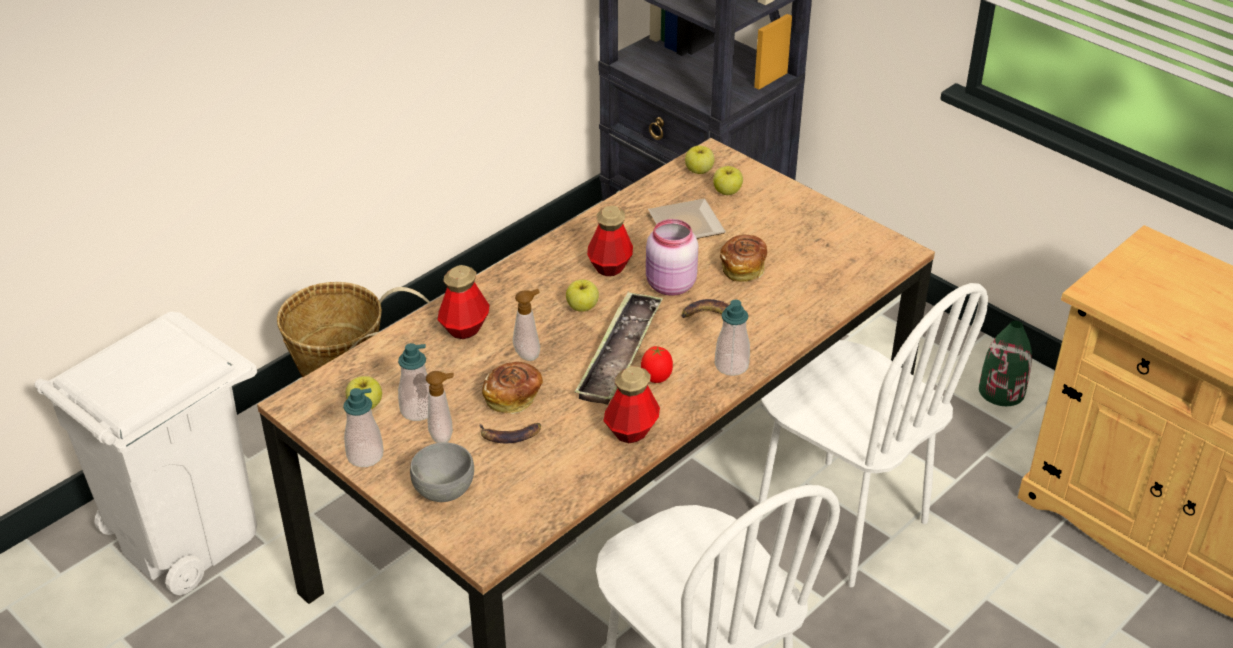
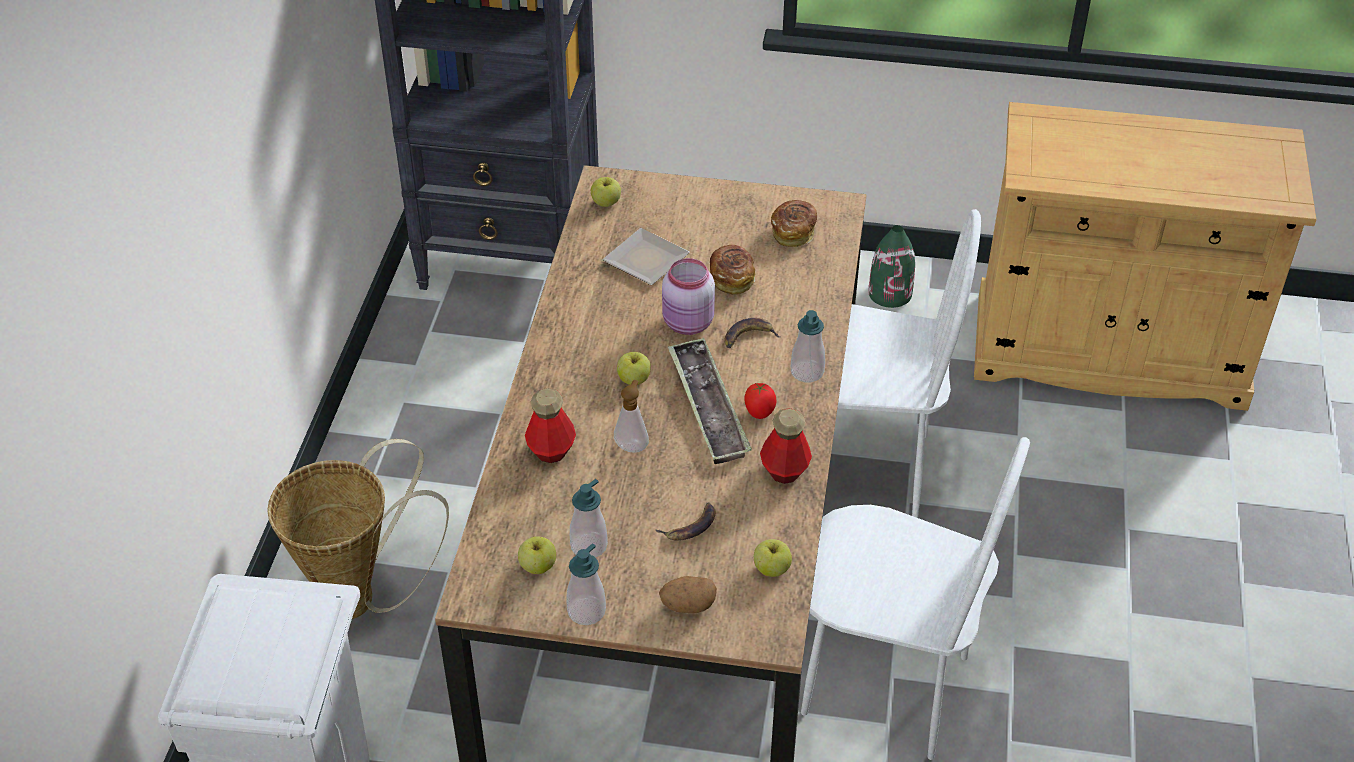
camera: 35 degrees left, 5 degrees up
grey bowl [410,442,474,502] -> potato [659,576,717,613]
soap dispenser [426,371,454,443] -> none
bread [482,362,543,414] -> bread moved to [771,200,817,247]
bottle [587,205,633,276] -> none
apple [713,166,743,195] -> apple moved to [754,539,792,577]

